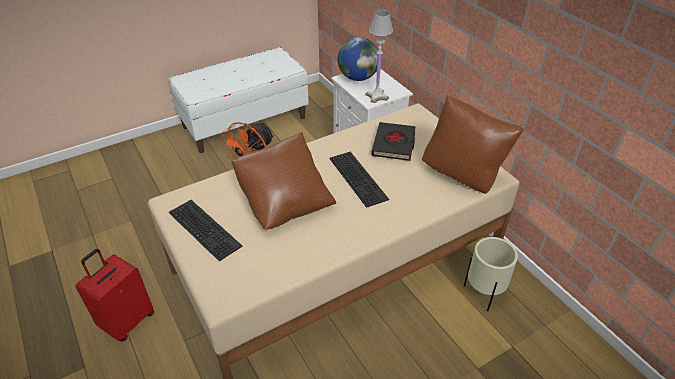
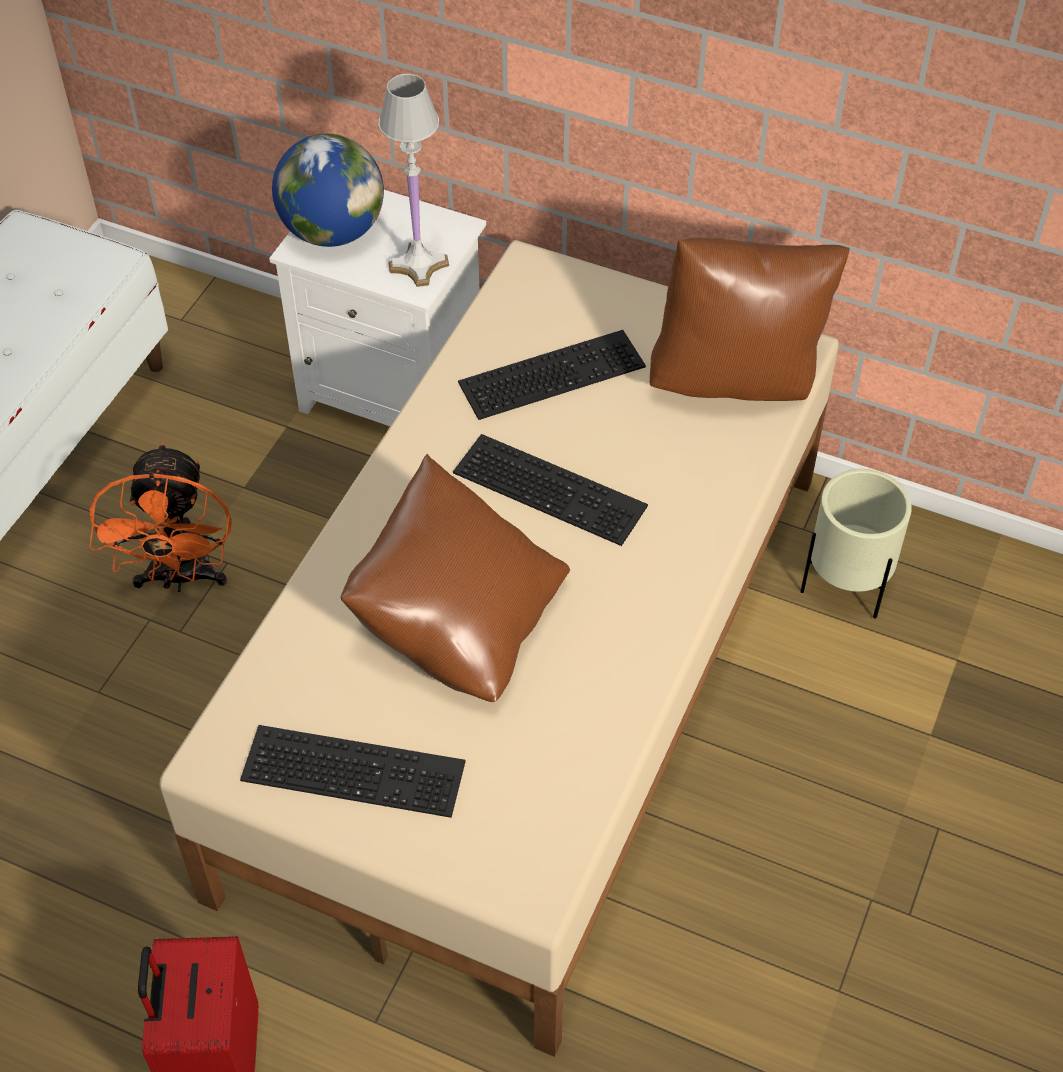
camera: 35 degrees left, 10 degrees up
black book [371,122,416,161] -> keyboard [458,330,646,420]

